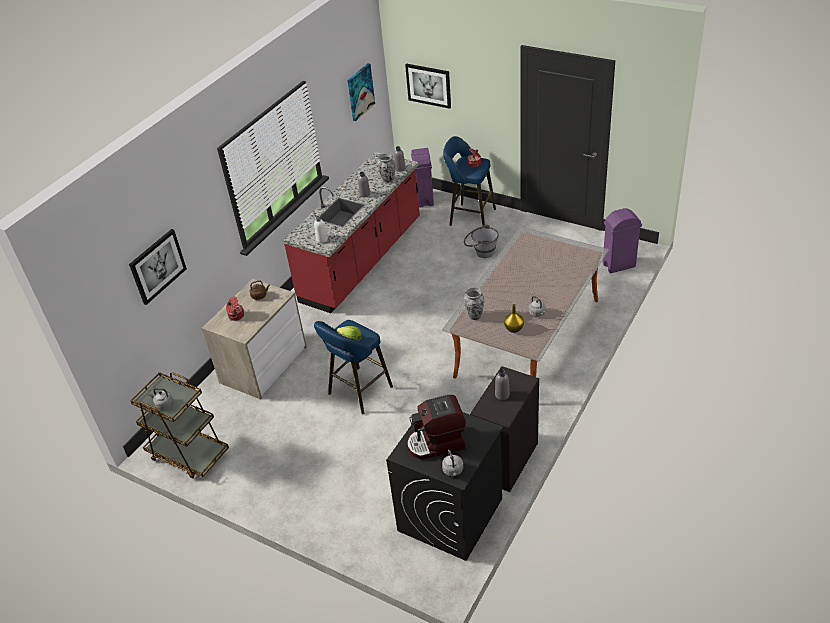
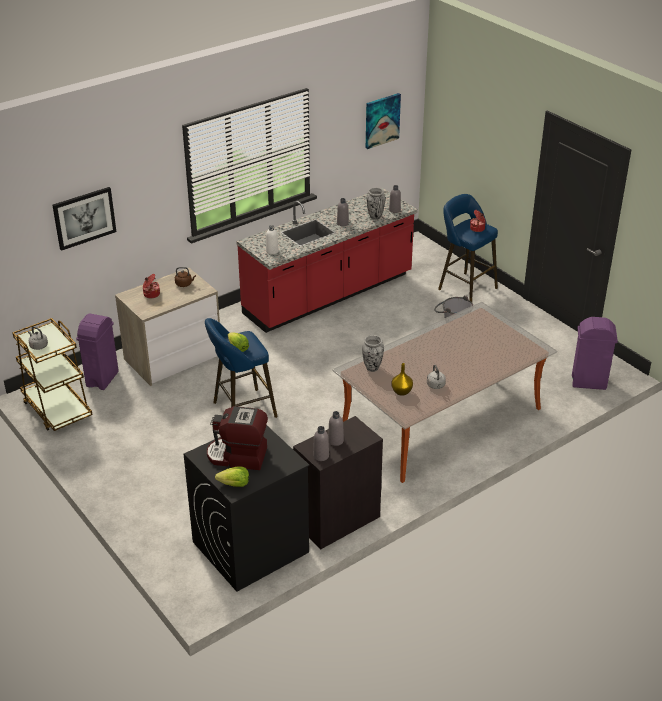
camera: 20 degrees right, 5 degrees down
picture [405,64,451,109] -> none
purple trash can [411,148,434,208] -> purple trash can moved to [76,314,119,390]
grey kettle [442,450,463,476] -> lettuce [215,467,249,487]
none -> grey bottle [313,426,329,461]

